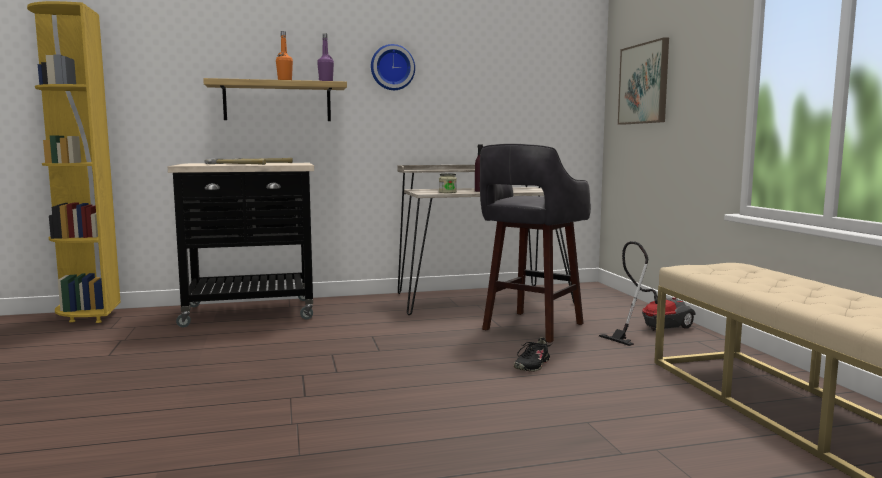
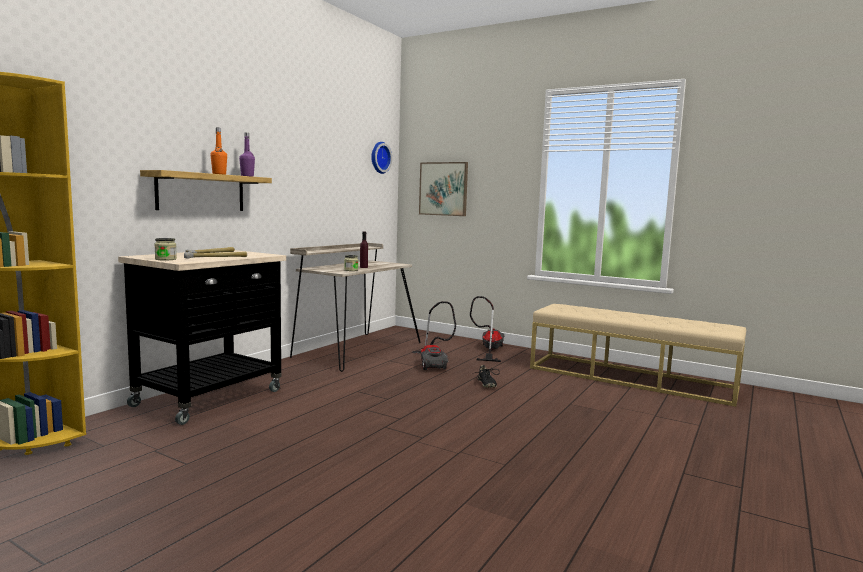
camera: 45 degrees left, 0 degrees up
wall clock [371,44,415,90] -> wall clock moved to [371,142,392,174]
grey stool [480,144,591,343] -> vacuum cleaner [412,301,456,370]
none -> jar [154,238,177,260]

